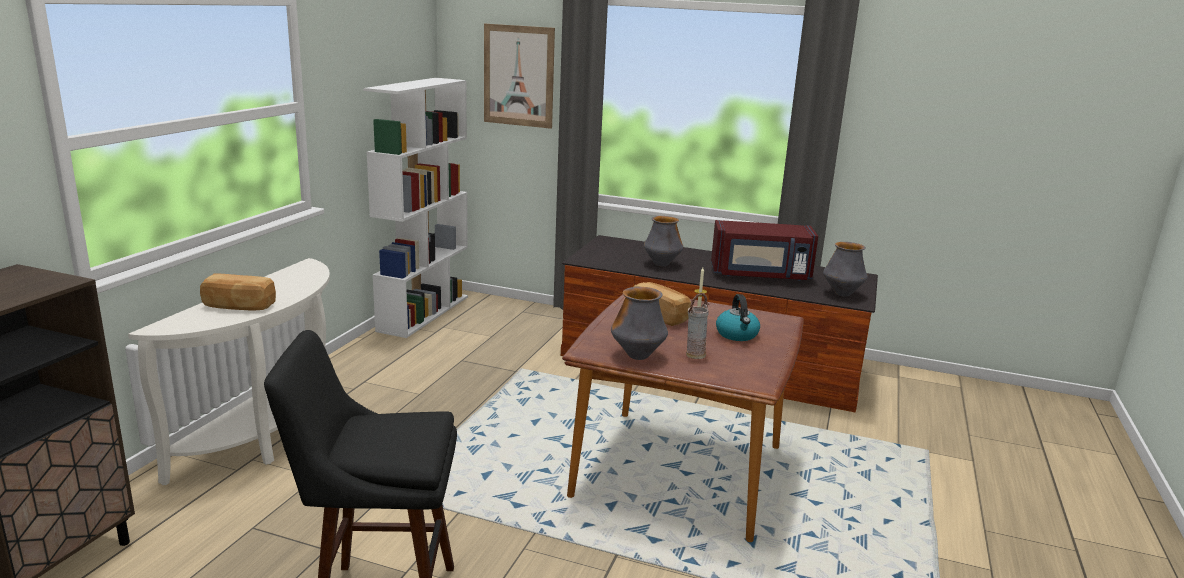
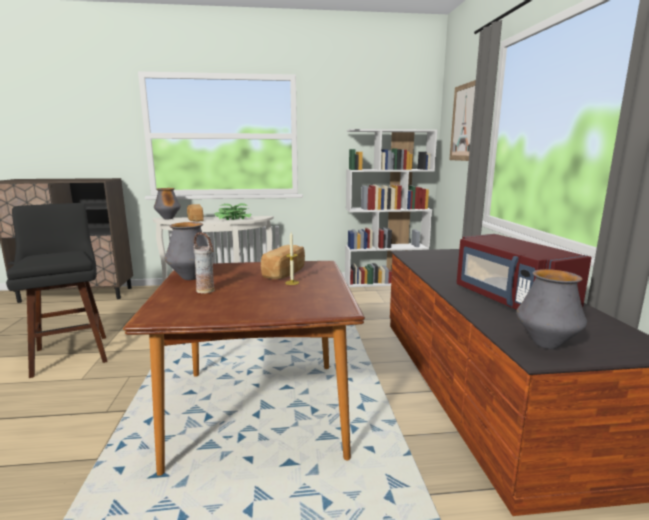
camera: 65 degrees right, 5 degrees down
vase [644,216,683,267] -> vase moved to [154,188,181,219]
kettle [716,294,760,341] -> none
none -> potted plant [215,203,251,220]

